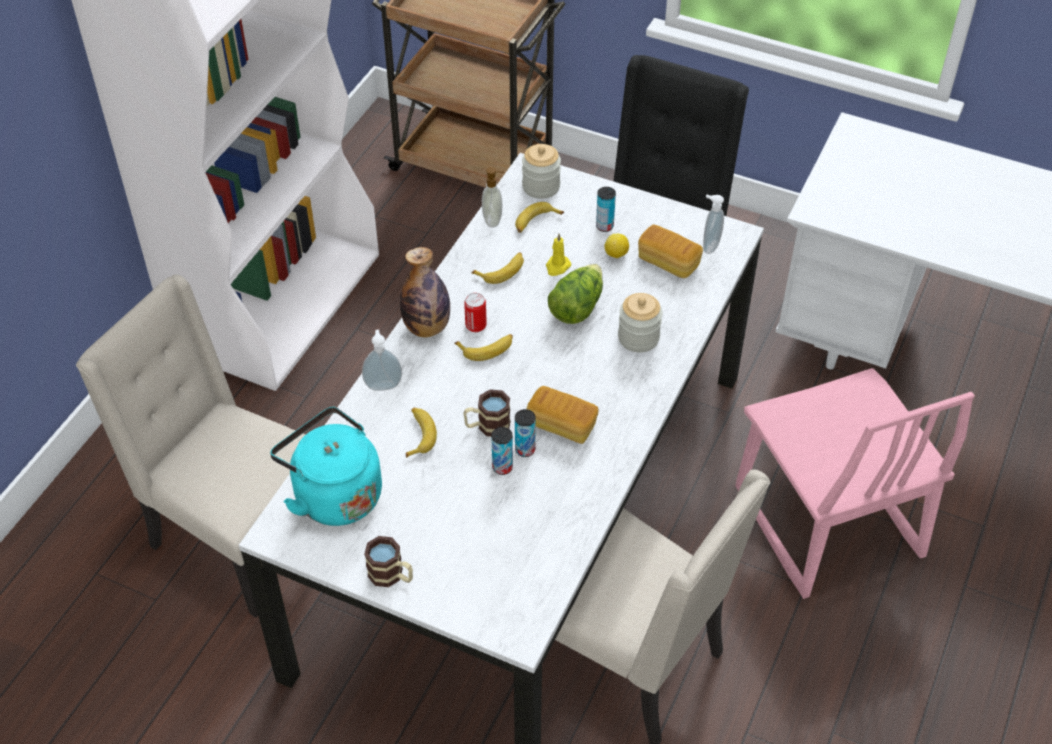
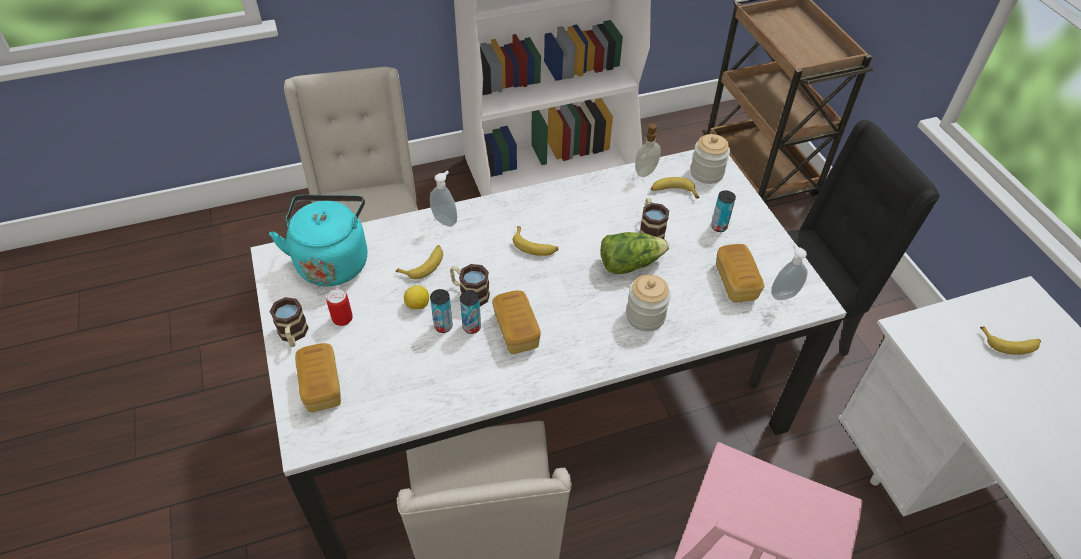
camera: 45 degrees right, 0 degrees up
bottle [400,247,450,337] -> none
can [464,293,487,332] -> can moved to [326,288,353,326]
banana [472,252,524,284] -> banana moved to [980,327,1041,355]
yellow candle [546,234,571,276] -> mug [640,198,669,239]
lemon [604,233,629,258] -> lemon moved to [404,285,429,309]
none -> bread [295,343,341,412]

